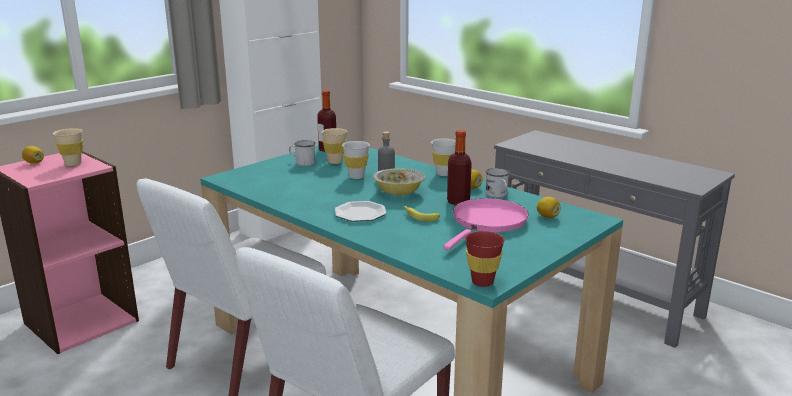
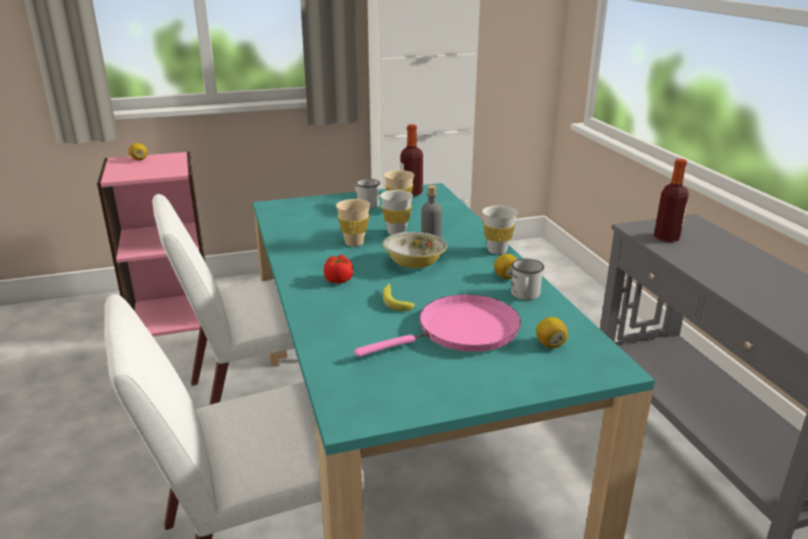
camera: 30 degrees right, 5 degrees up
beige cup [53,128,83,166] -> beige cup moved to [336,199,370,247]
plate [335,201,386,222] -> tomato [324,255,353,284]
bottle [447,130,472,205] -> bottle moved to [654,159,689,242]
red cup [465,231,505,287] -> none

